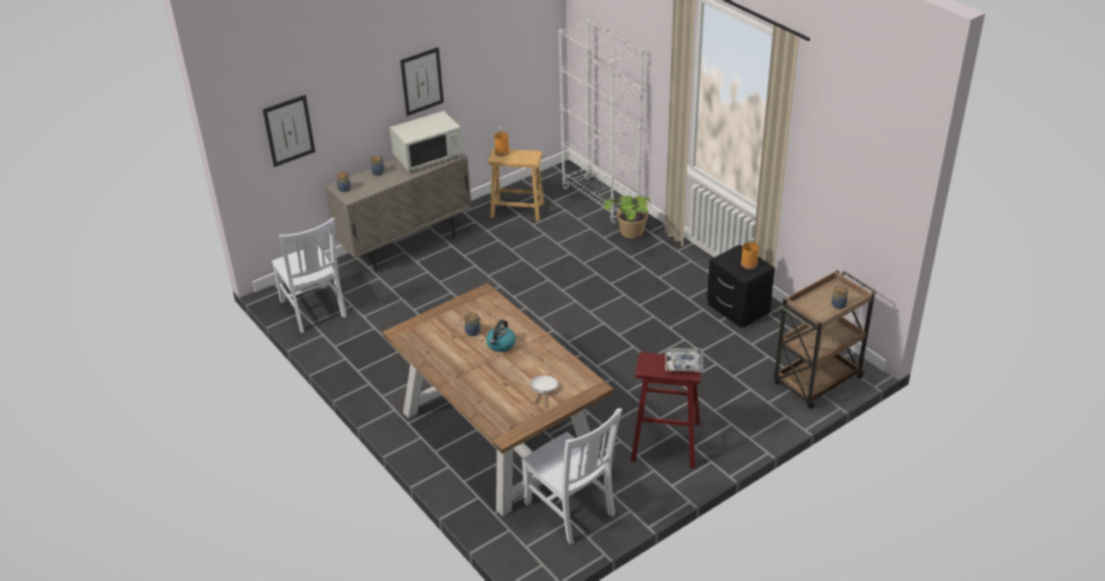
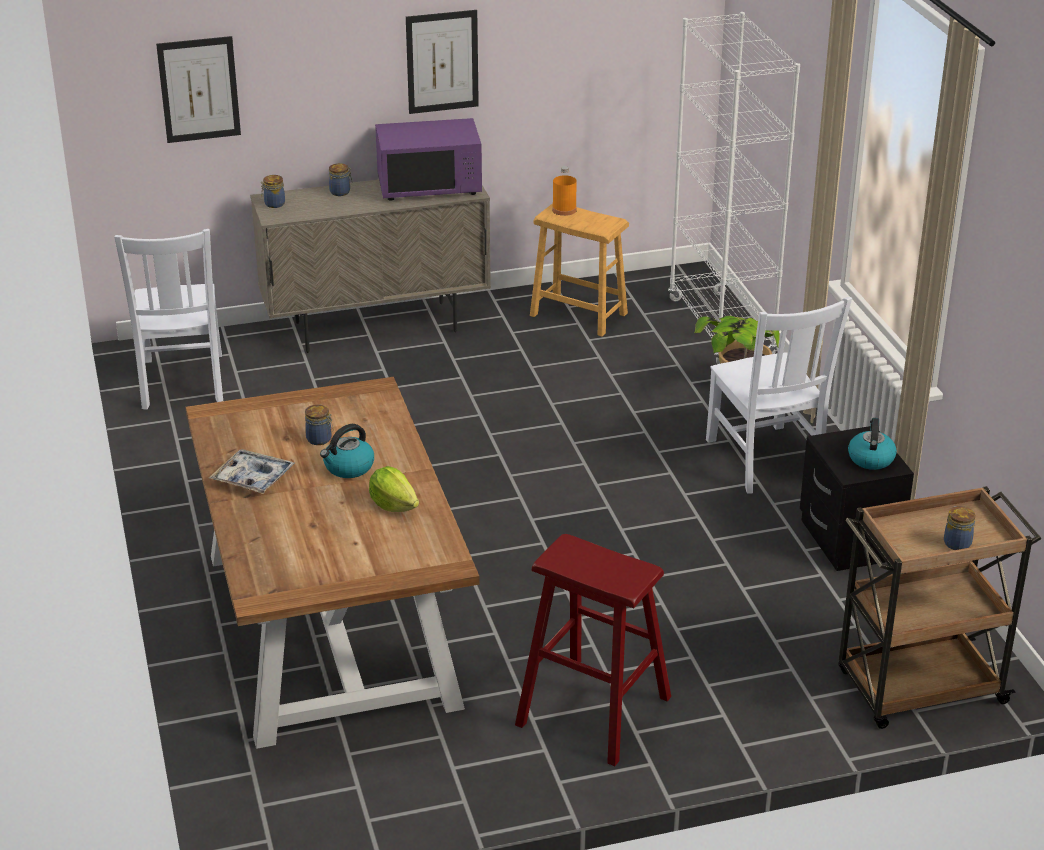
camera: 20 degrees right, 5 degrees down
white microwave [389,111,463,171] -> purple microwave [375,118,482,200]
white chair [521,408,622,544] -> white chair moved to [706,297,852,494]
white frying pan [530,376,558,404] -> none
tray [665,348,704,372] -> tray moved to [209,449,295,494]
orange bottle [741,237,759,269] -> kettle [848,418,897,470]
none -> lettuce [369,466,419,512]

